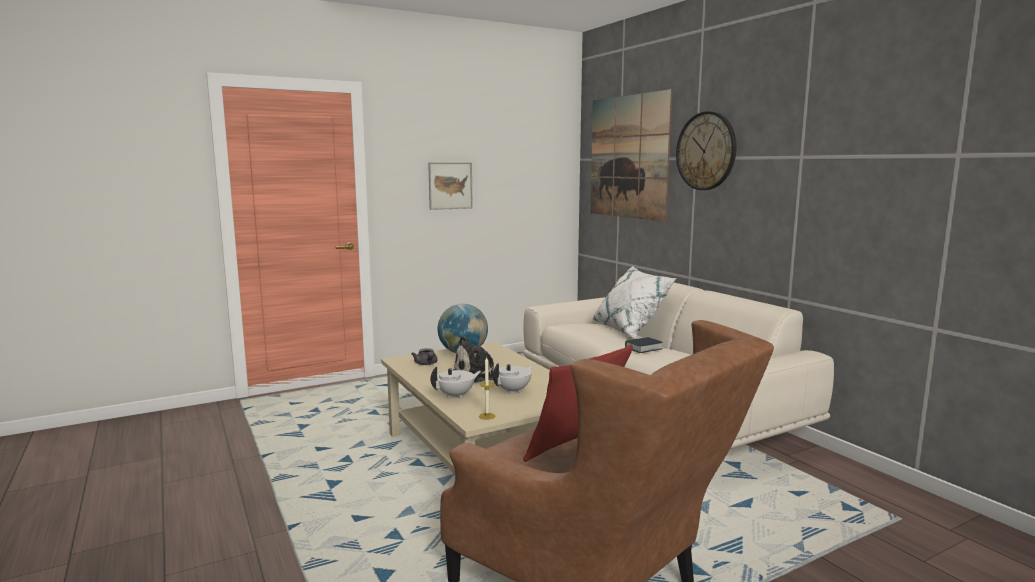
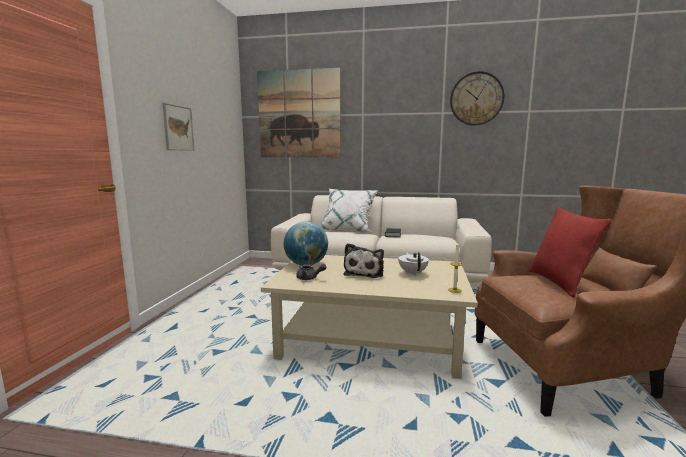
camera: 50 degrees left, 0 degrees up
white teapot [431,367,481,399] -> none
wall clock [676,111,737,190] -> wall clock moved to [450,71,504,126]

